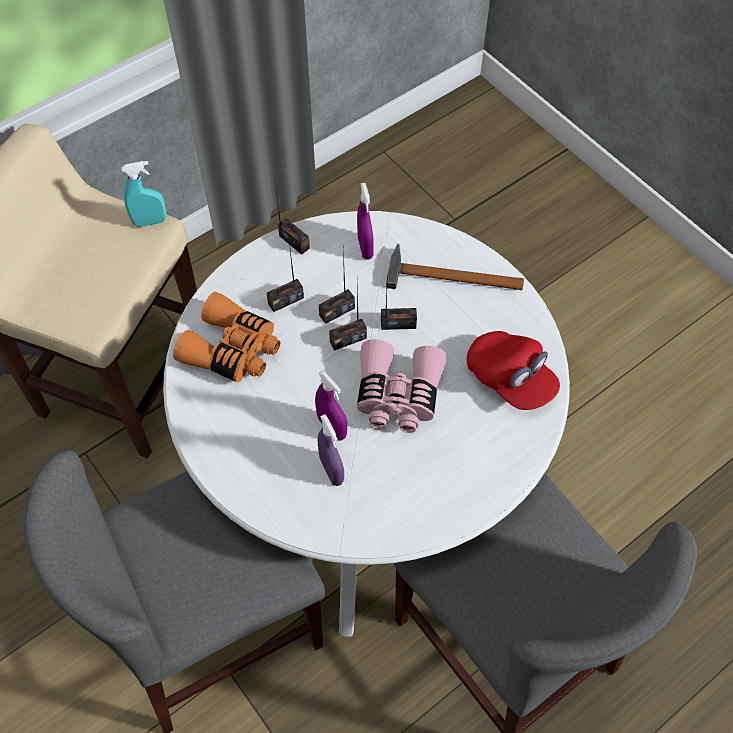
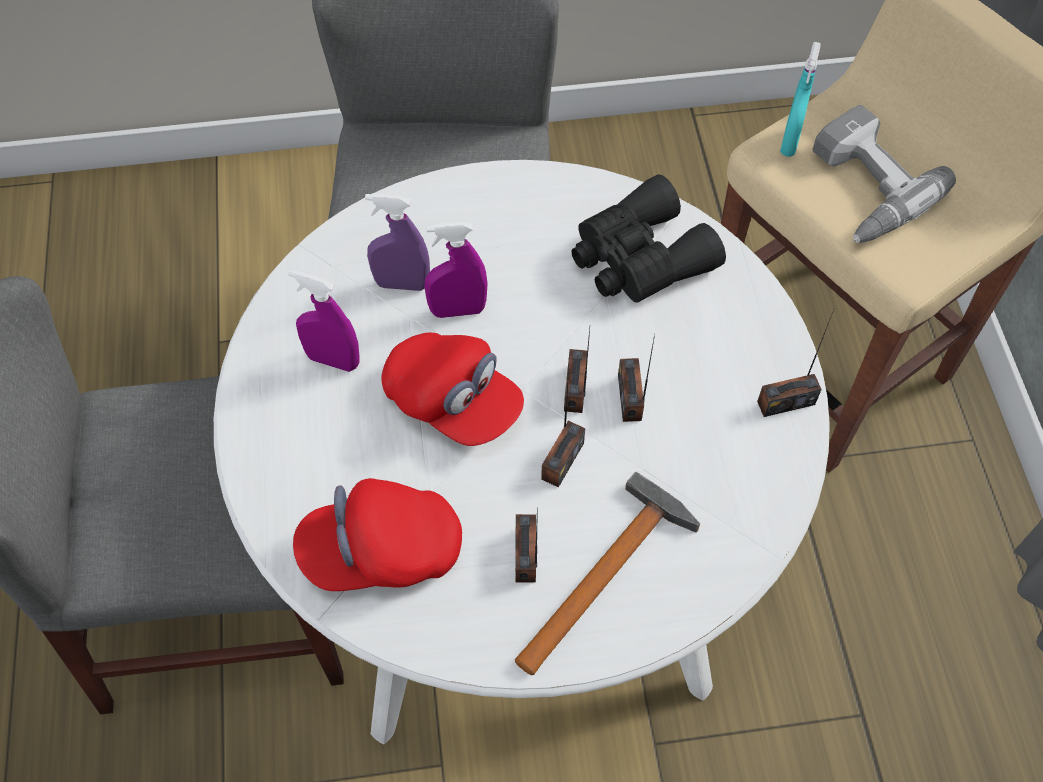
camera: 120 degrees right, 0 degrees up
turquoise spray bottle [121,161,167,227] -> turquoise spray bottle moved to [780,42,821,157]
orange binoculars [173,292,281,382] -> black binoculars [571,174,726,303]
radio [267,234,304,312] -> radio moved to [515,507,538,583]
purple spray bottle [357,183,374,260] -> purple spray bottle moved to [288,270,360,372]
pink binoculars [357,339,446,433] -> red cap [381,333,524,446]
none -> power drill [813,105,956,243]

